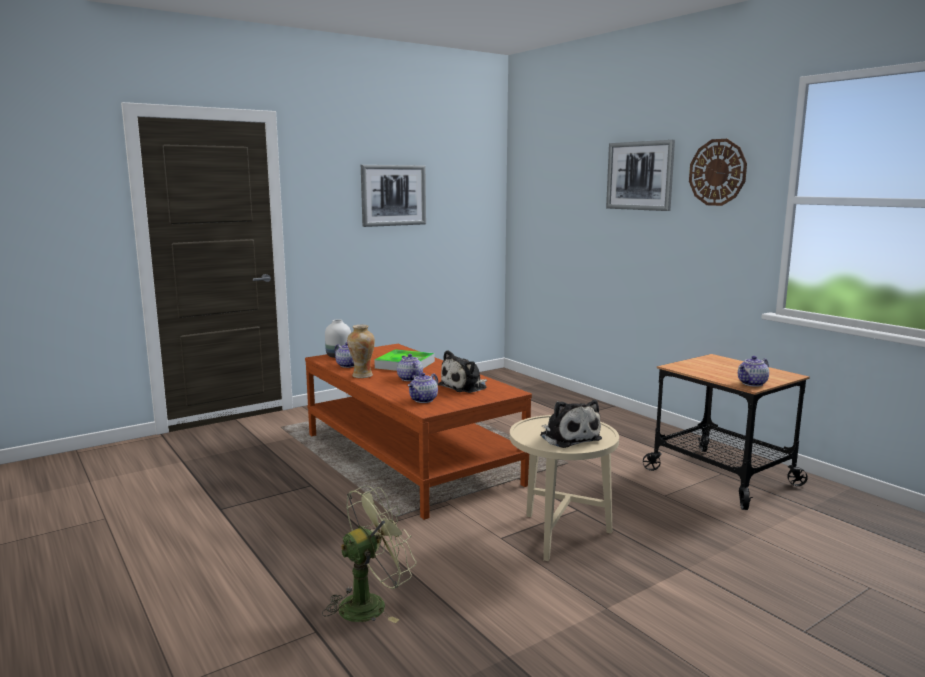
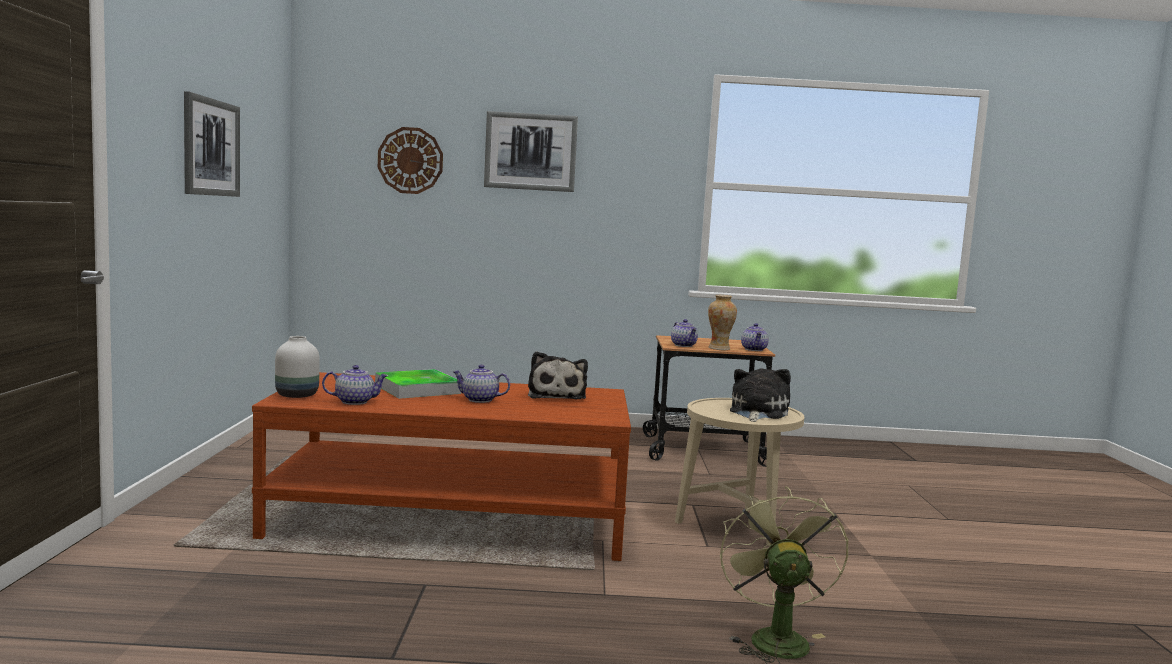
camera: 55 degrees left, 5 degrees down
vase [347,325,375,378] -> vase moved to [708,295,737,350]
teapot [408,373,438,403] -> teapot moved to [671,319,698,347]
plush toy [540,400,602,448] -> plush toy turned 75 degrees counterclockwise [730,368,791,422]
wall clock [689,139,747,206] -> wall clock moved to [378,127,443,194]

